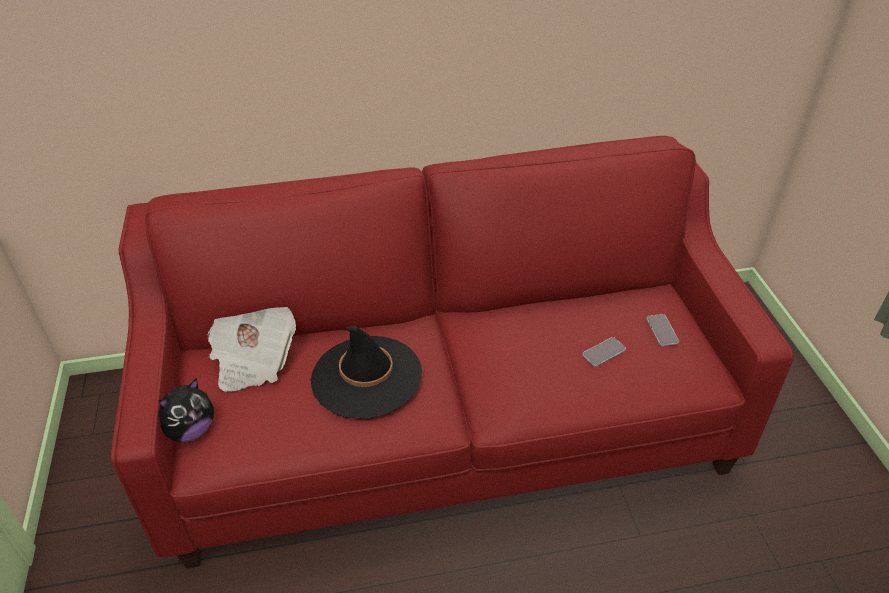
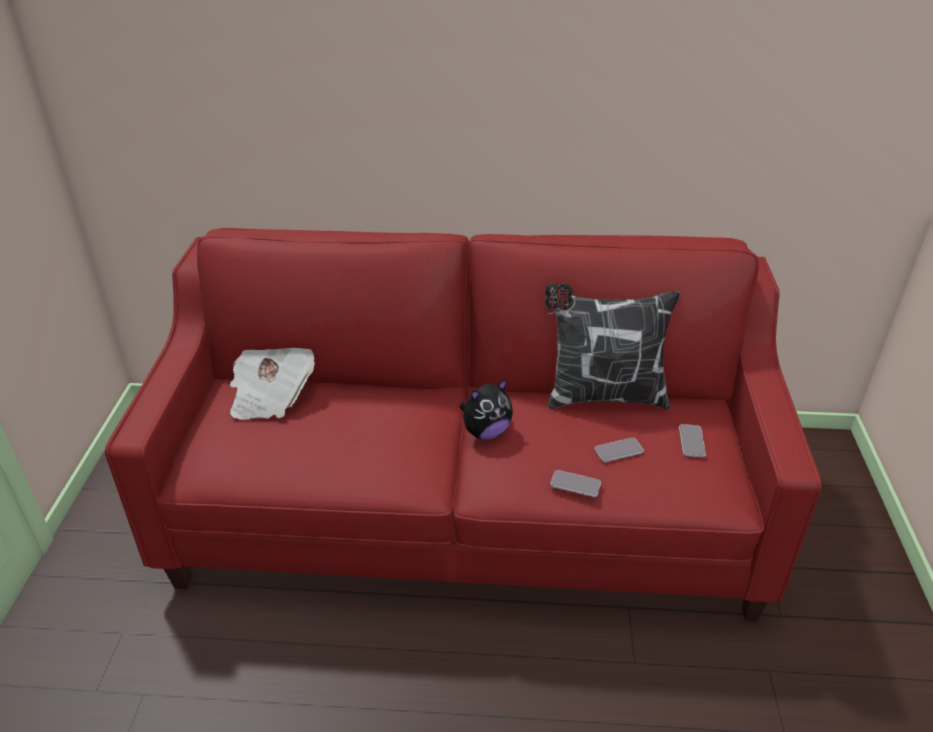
camera: 15 degrees right, 5 degrees down
plush toy [159,378,214,442] -> plush toy moved to [459,379,513,439]
black hat [311,326,422,419] -> none
none -> pillow [545,283,680,409]
none -> phone [550,470,601,497]

